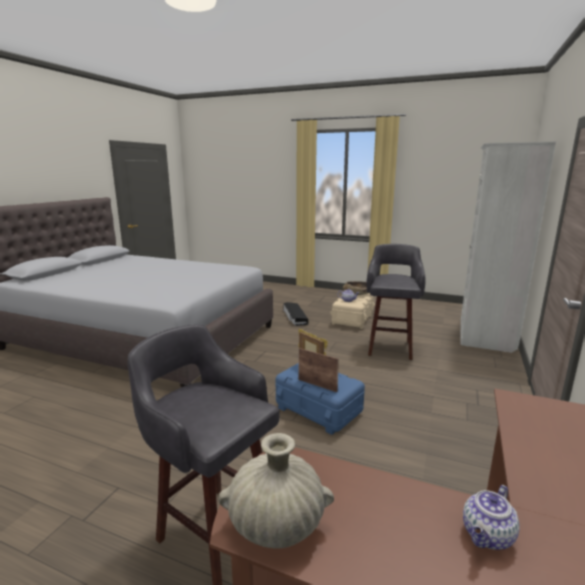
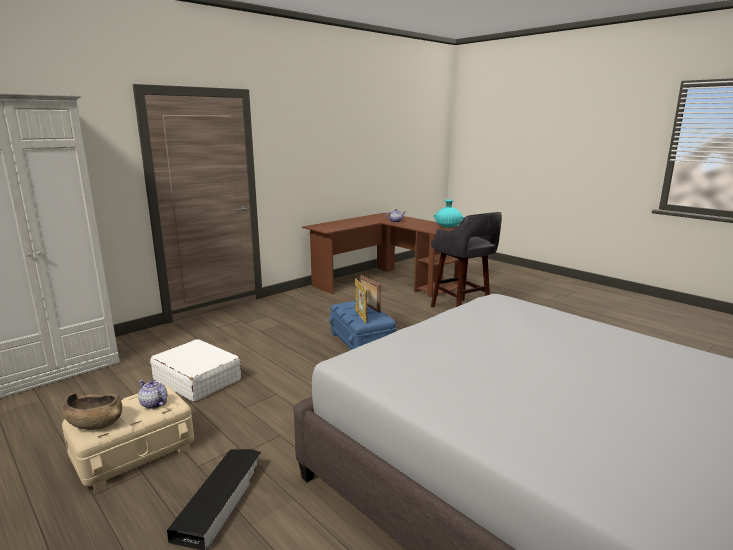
camera: 155 degrees left, 0 degrees up
beige vase [219,433,334,549] -> turquoise vase [434,199,464,228]
grey stool [366,244,425,360] -> white suitcase [150,339,241,402]

